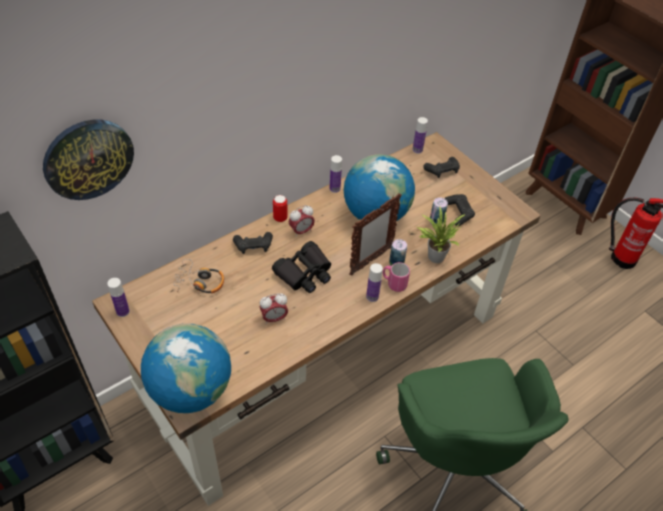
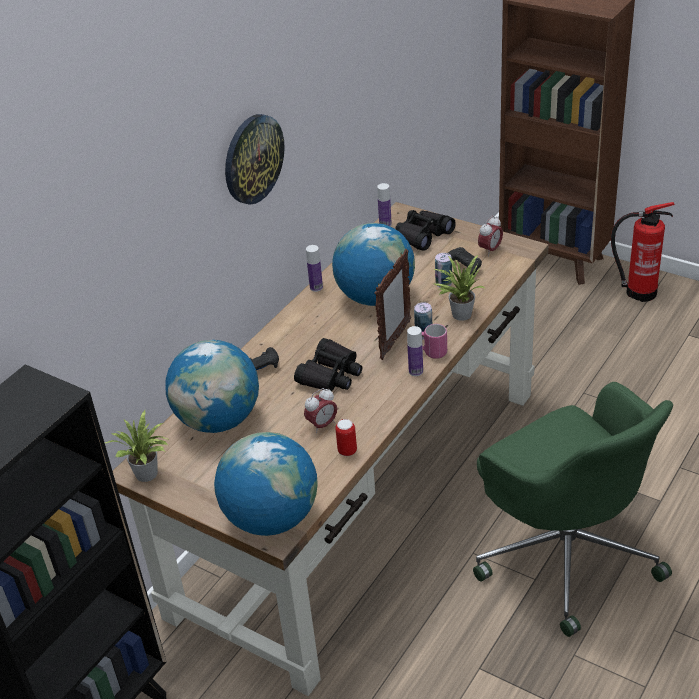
camera: 15 degrees left, 10 degrees down
wall clock [43,120,134,200] -> wall clock moved to [225,114,285,205]
bottle [107,278,130,317] -> potted plant [105,410,170,482]
headphones [173,259,224,293] -> globe [165,340,259,433]
can [273,195,288,222] -> can moved to [335,419,357,456]
alarm clock [289,205,315,237] -> alarm clock moved to [478,216,503,257]
black game controller [423,157,460,178] -> black binoculars [396,210,456,251]

